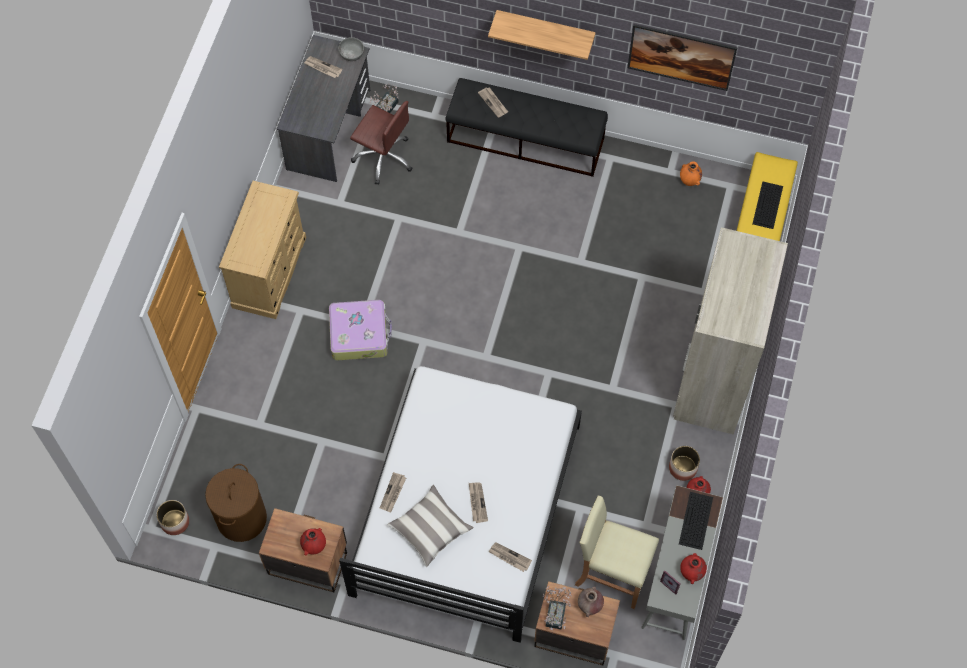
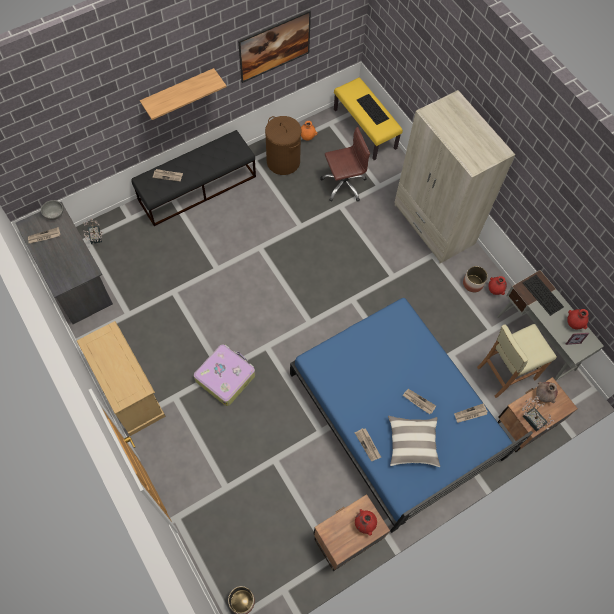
camera: 50 degrees left, 0 degrees up
brown laundry basket [205,464,267,542] -> brown laundry basket moved to [265,116,301,175]
white bed [339,366,582,643] -> blue bed [290,298,533,533]
brown office chair [350,101,413,185] -> brown office chair moved to [320,127,370,202]

